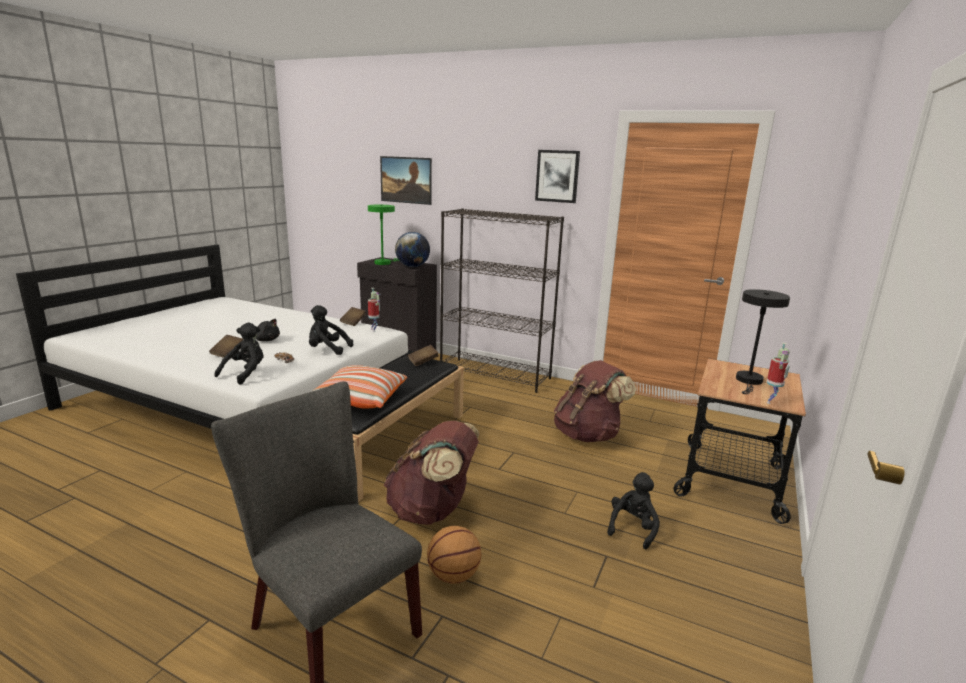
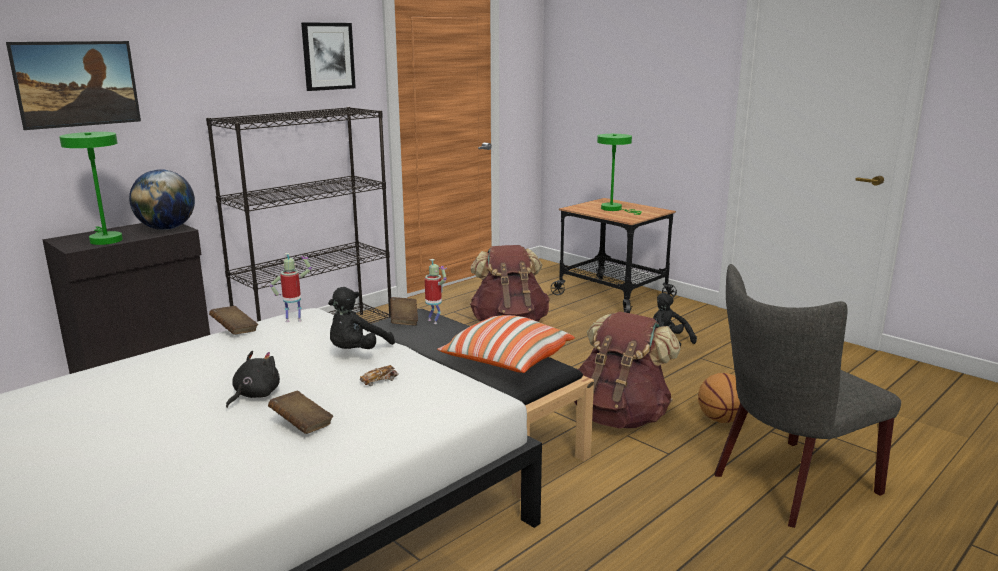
camera: 70 degrees left, 0 degrees up
black plush toy [214,323,263,385] -> none
black table lamp [736,289,790,394] -> green table lamp [597,134,642,215]
toy robot [767,342,790,404] -> toy robot moved to [425,259,447,324]

